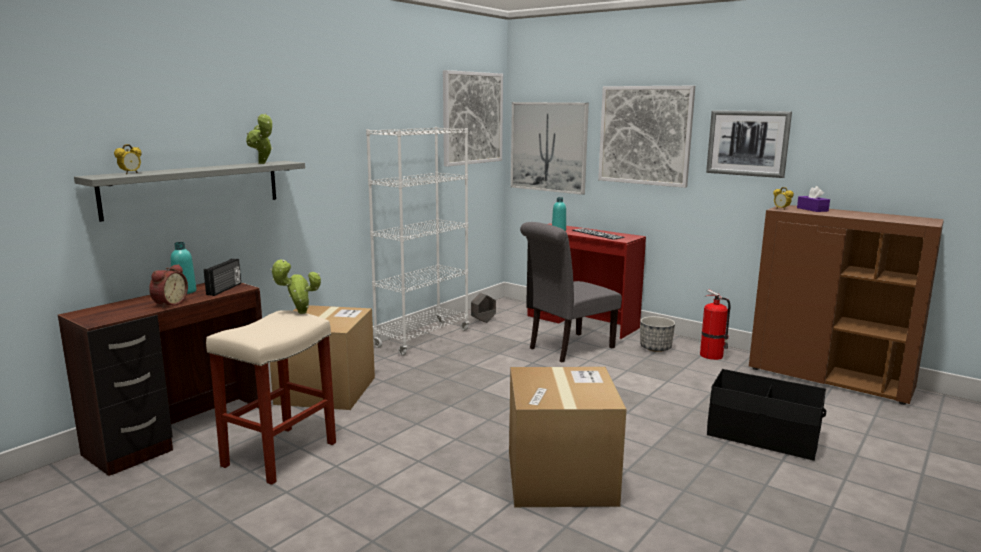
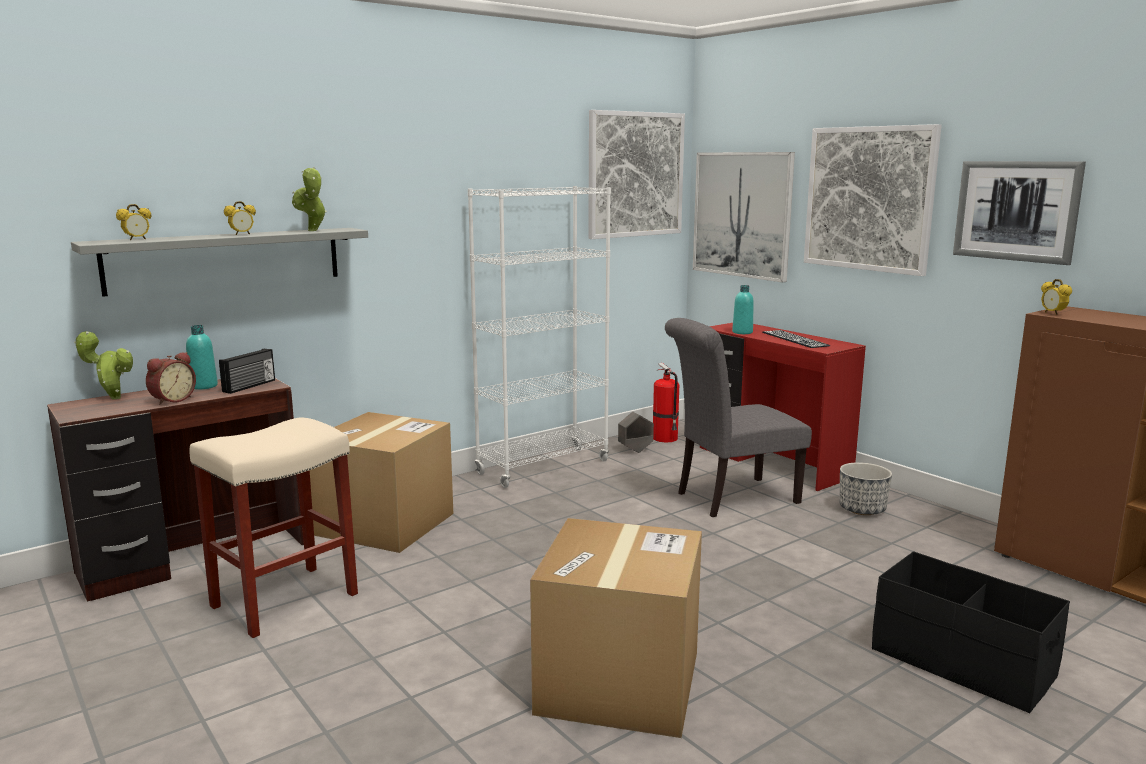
camera: 15 degrees right, 0 degrees up
potted plant [270,259,321,314] -> potted plant moved to [74,331,133,399]
fire extinguisher [700,290,731,360] -> fire extinguisher moved to [653,363,679,442]
purple tissue box [797,186,830,212] -> none
none -> alarm clock [224,201,256,235]

